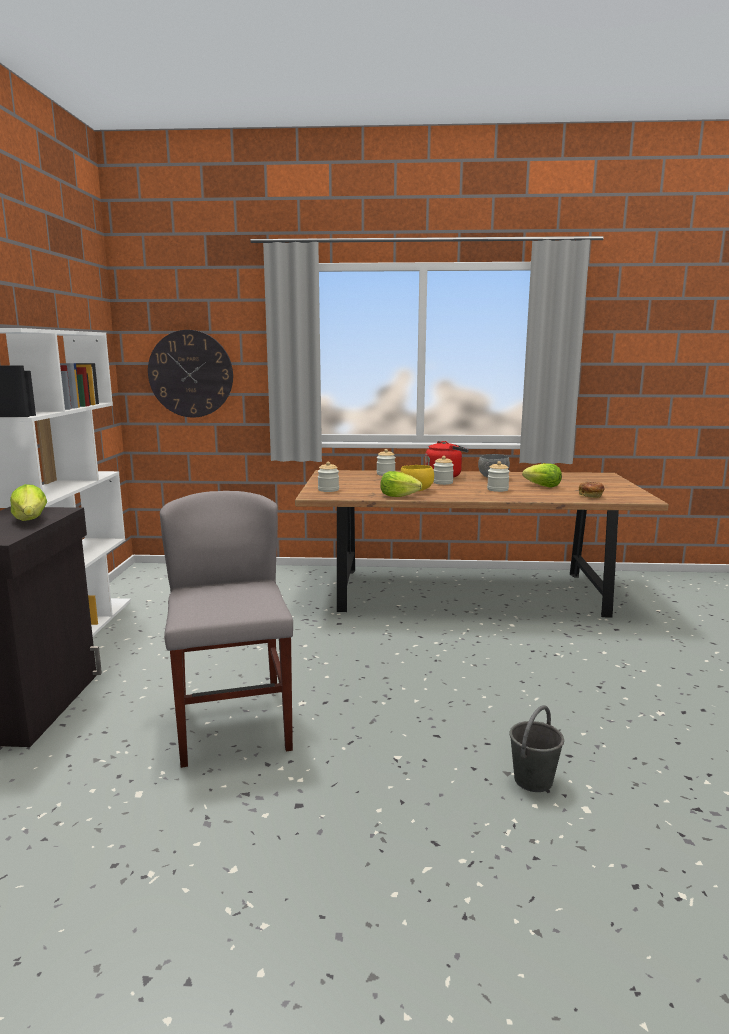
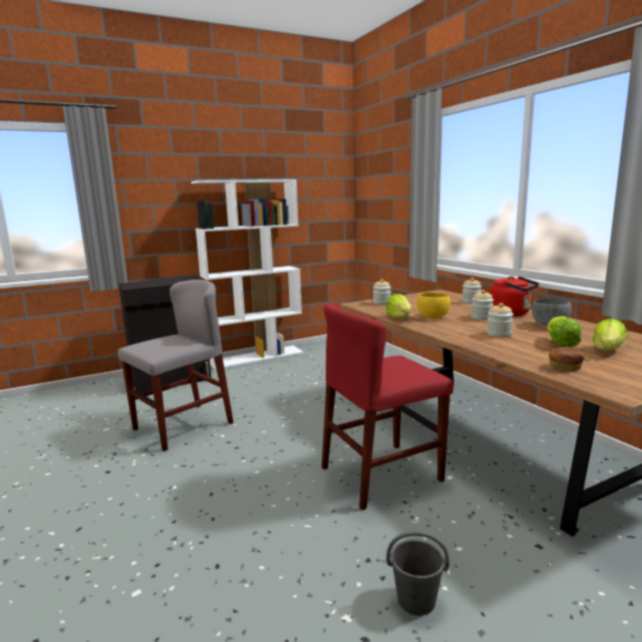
camera: 60 degrees right, 0 degrees up
lettuce [10,484,47,521] -> lettuce moved to [592,318,628,351]
wall clock [148,330,233,417] -> none
grey bucket [509,705,564,792] -> grey bucket moved to [386,531,449,616]
none -> red chair [322,303,453,510]

